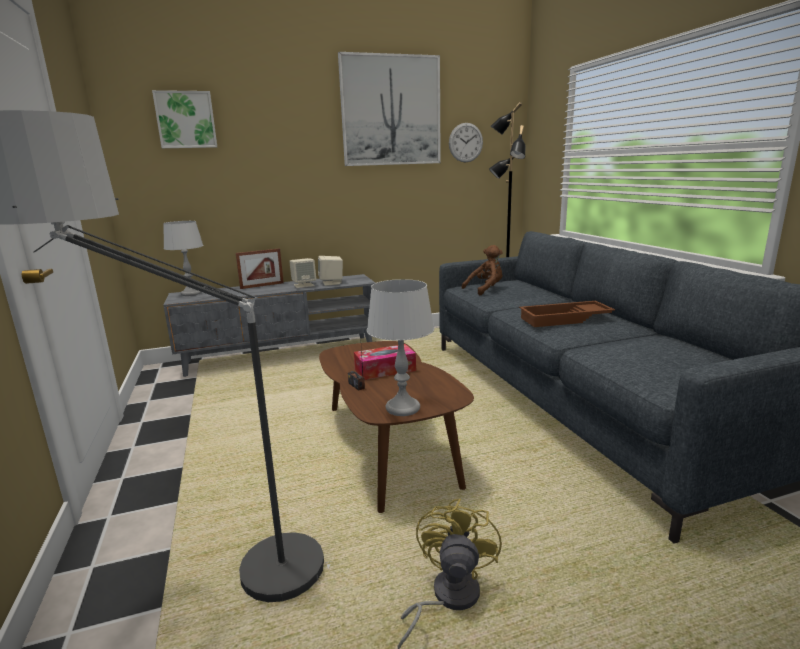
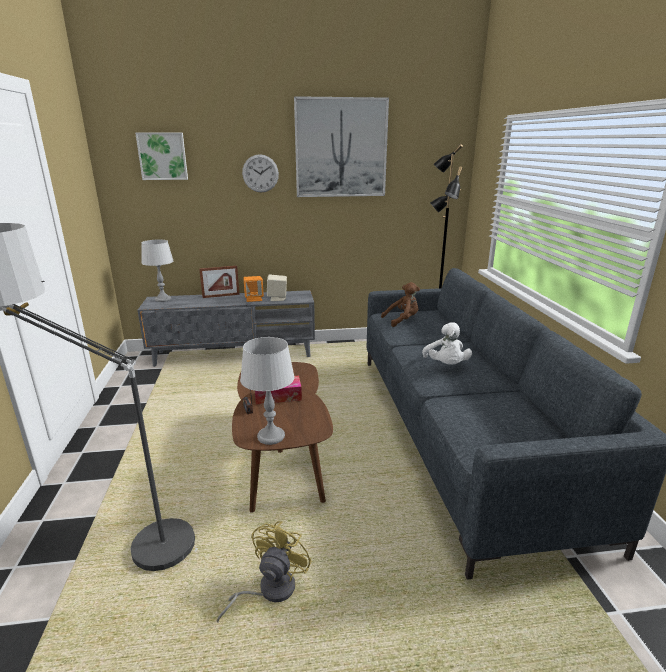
camera: 10 degrees right, 5 degrees up
beige speaker [289,258,317,288] -> orange speaker [243,276,264,302]
wall clock [449,123,483,163] -> wall clock moved to [242,154,279,193]
brown tray [519,301,615,327] -> white plush toy [422,322,472,365]

